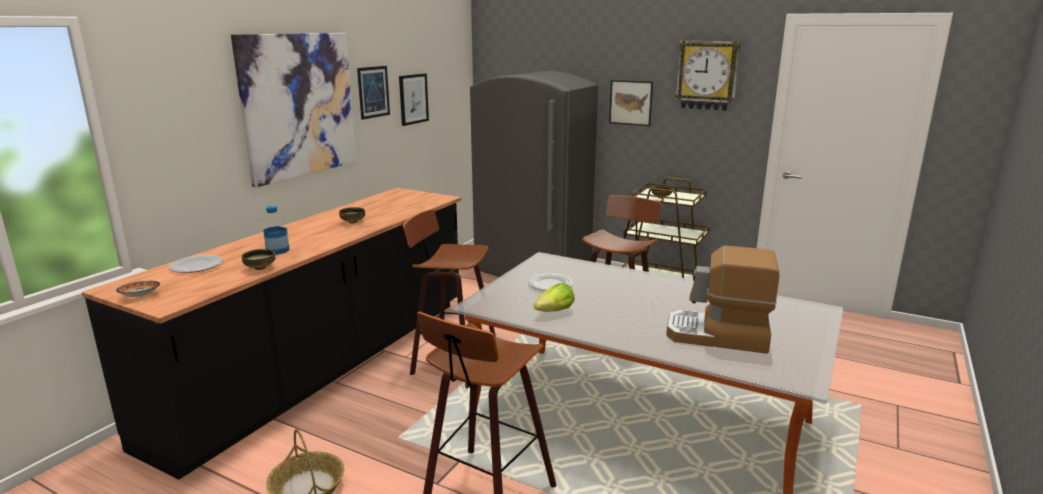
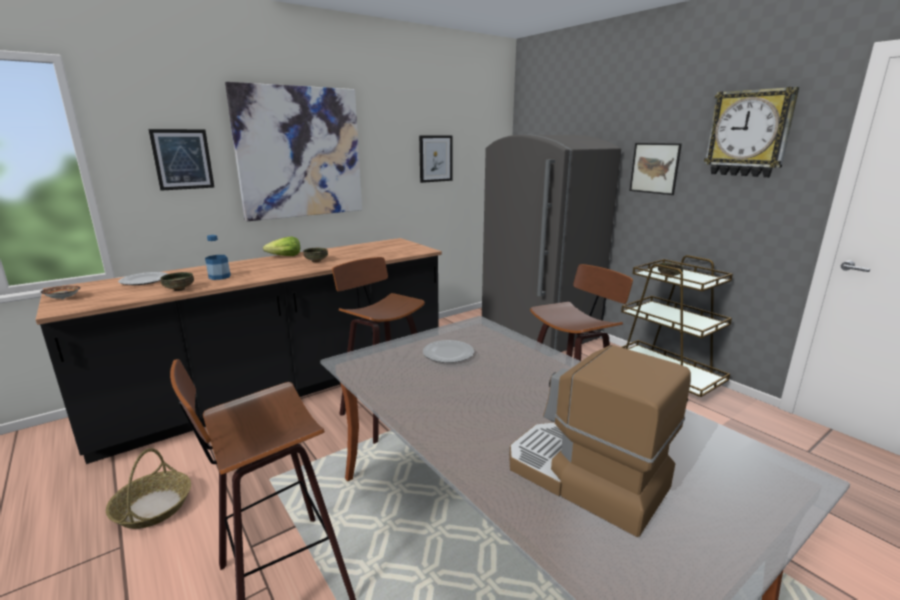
camera: 25 degrees right, 0 degrees up
picture [357,66,390,120] -> picture moved to [148,129,215,191]
lettuce [534,283,575,312] -> lettuce moved to [263,237,300,256]

